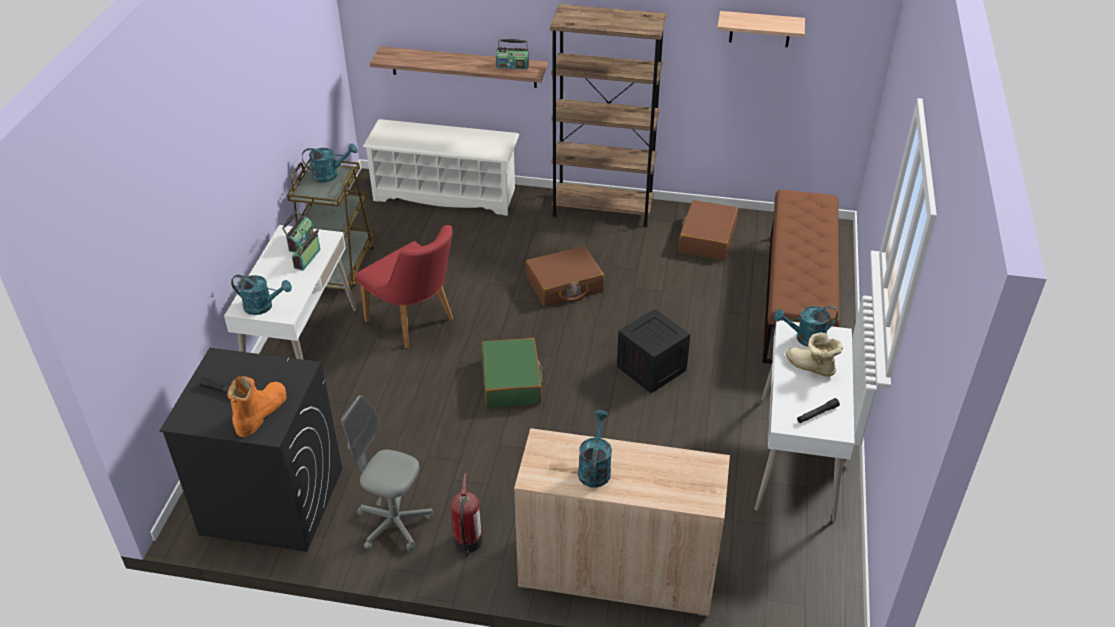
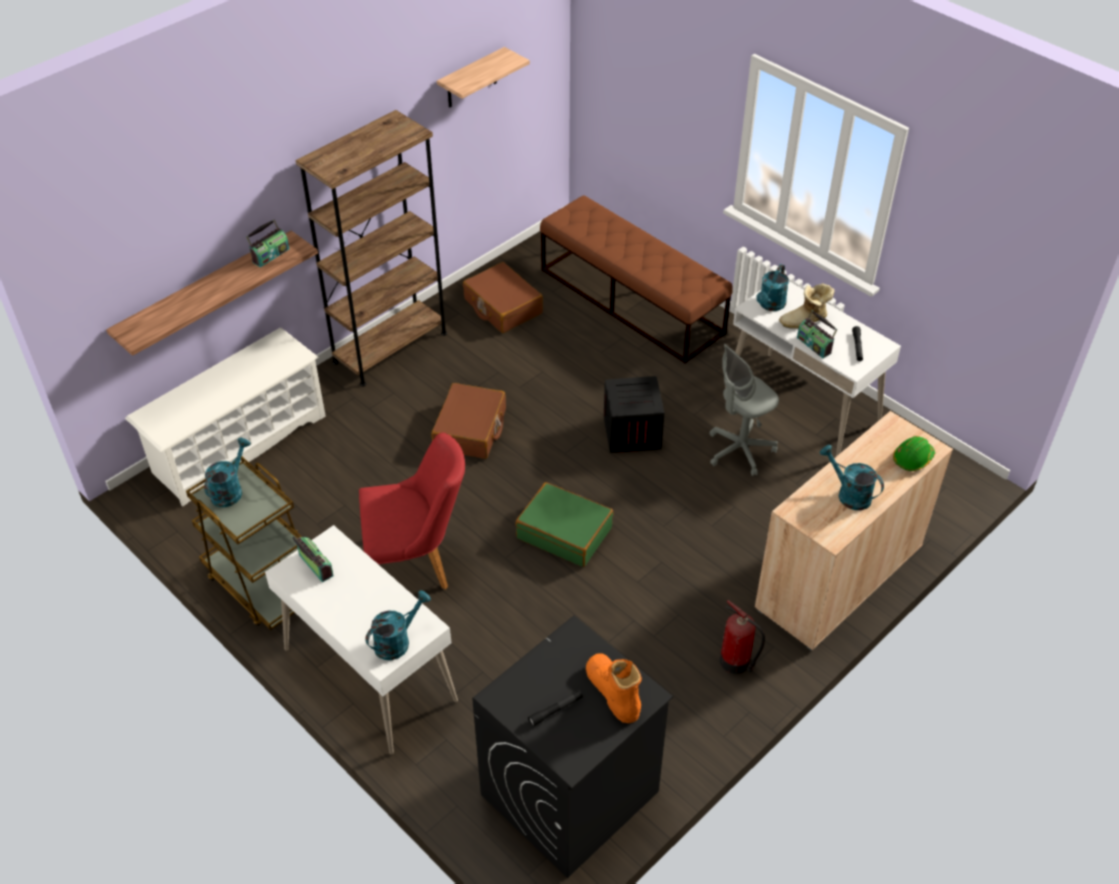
camera: 55 degrees left, 5 degrees up
radio [292,229,321,271] -> radio moved to [797,310,838,358]
grey office chair [341,395,433,552] -> grey office chair moved to [709,344,779,476]
none -> green hard hat [893,436,935,471]

